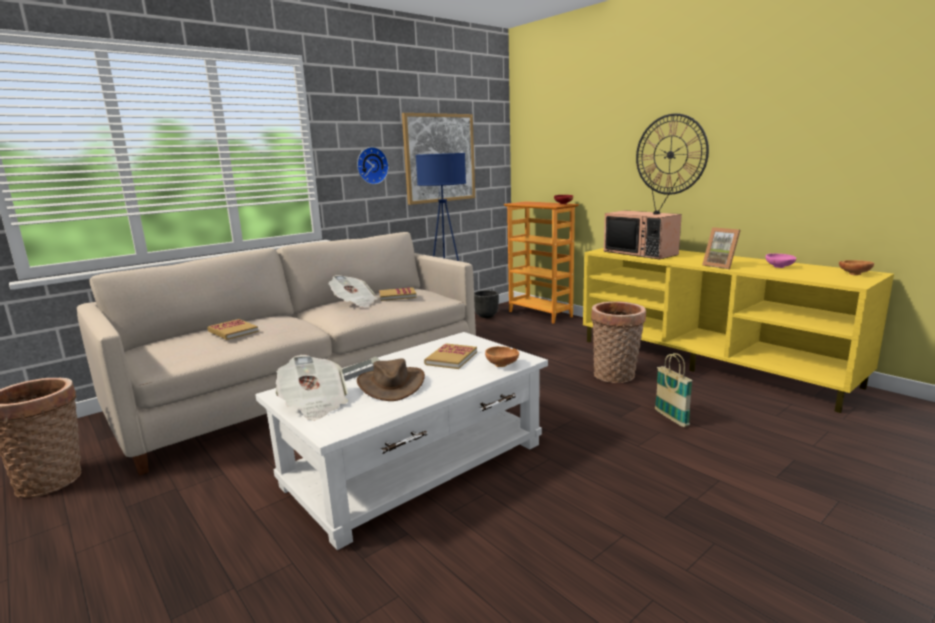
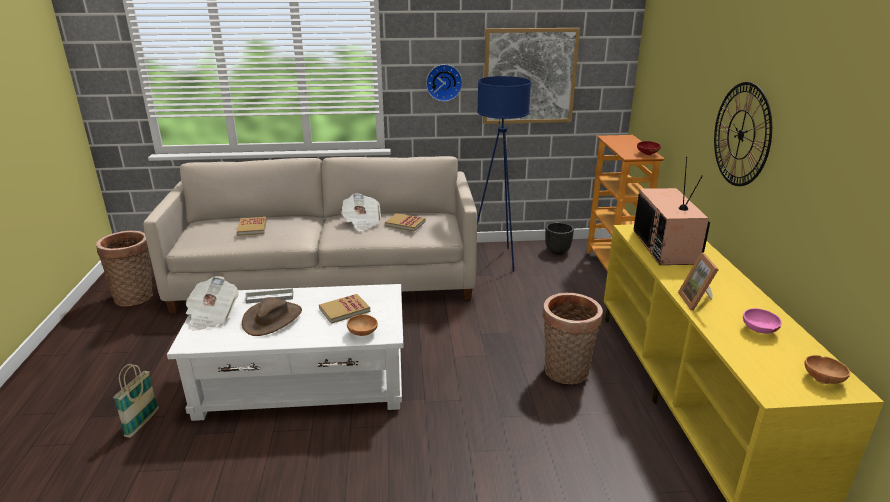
camera: 35 degrees right, 10 degrees up
basket [655,353,693,427] -> basket moved to [113,364,159,438]

